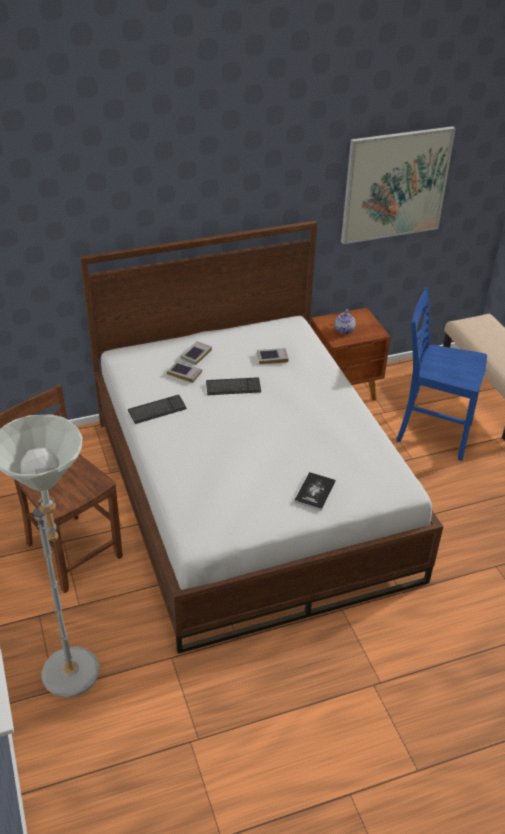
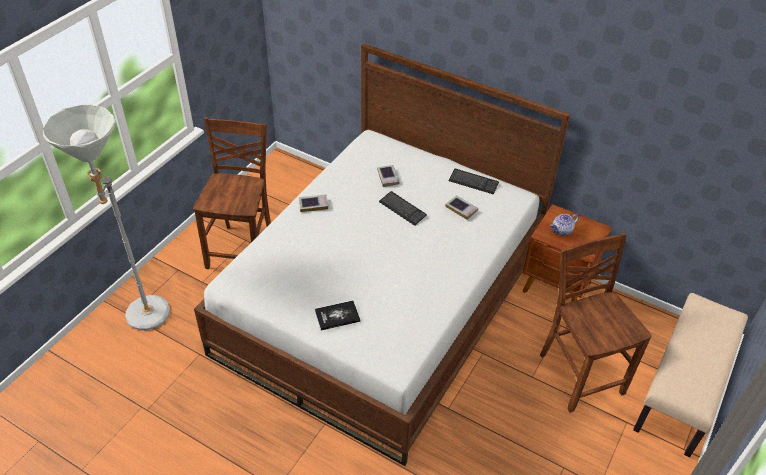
camera: 50 degrees right, 5 degrees up
keyboard [128,395,187,424] -> keyboard moved to [449,169,499,194]
book [181,341,212,365] -> book moved to [299,195,328,212]
picture [341,126,456,244] -> none
blue chair [396,287,487,461] -> brown chair [540,233,652,413]

